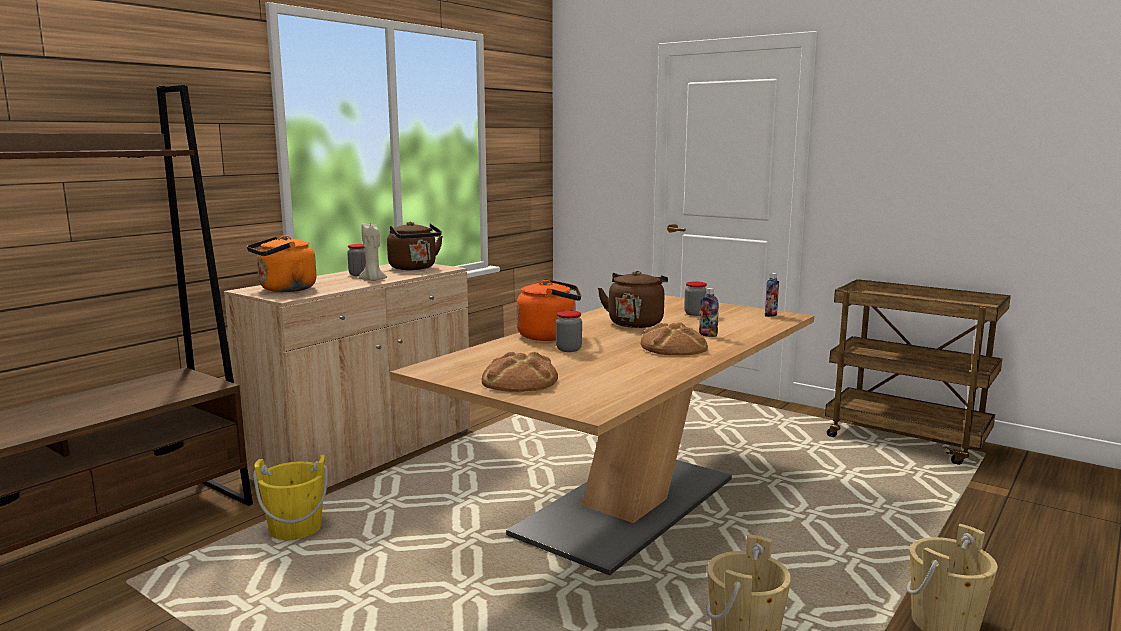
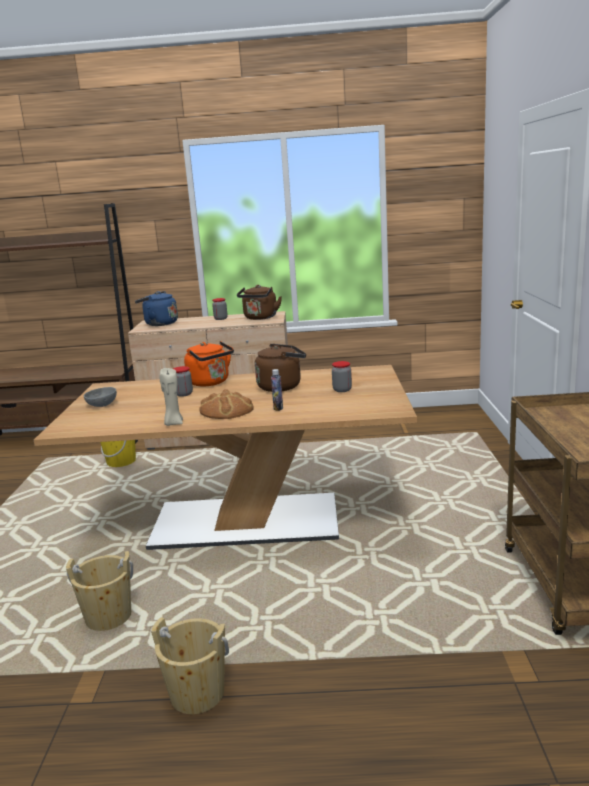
camera: 55 degrees right, 5 degrees up
orange kettle [247,235,317,292] -> blue kettle [135,291,178,326]
beige candle [359,223,387,281] -> beige candle moved to [160,368,183,426]
bread [482,351,558,392] -> grey bowl [84,387,117,407]
bottle [765,273,779,317] -> none

